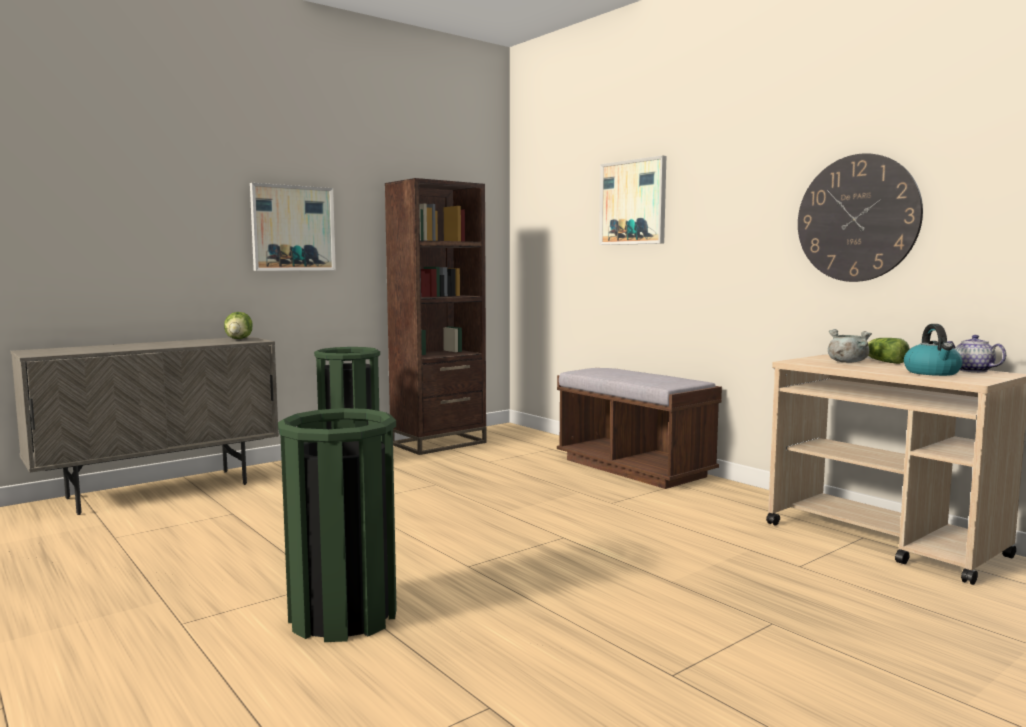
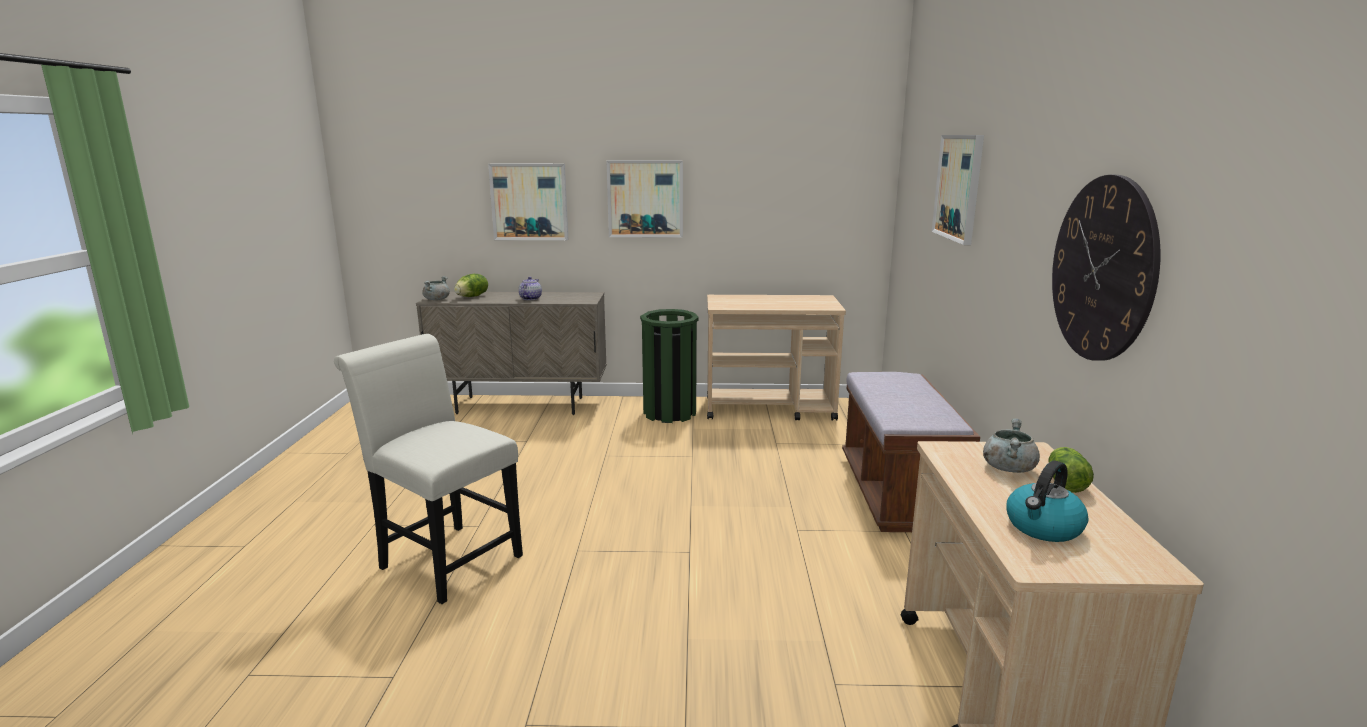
camera: 40 degrees right, 10 degrees up
lettuce [224,312,253,339] -> lettuce moved to [454,274,488,297]
green trash can [278,408,397,642] -> white chair [334,334,523,604]
brown bookcase [385,178,487,455] -> beige cart [707,295,846,421]
teapot [947,335,1006,372] -> teapot moved to [519,277,542,300]
none -> grey cooking pot [422,276,450,300]
none -> picture [488,164,568,240]

